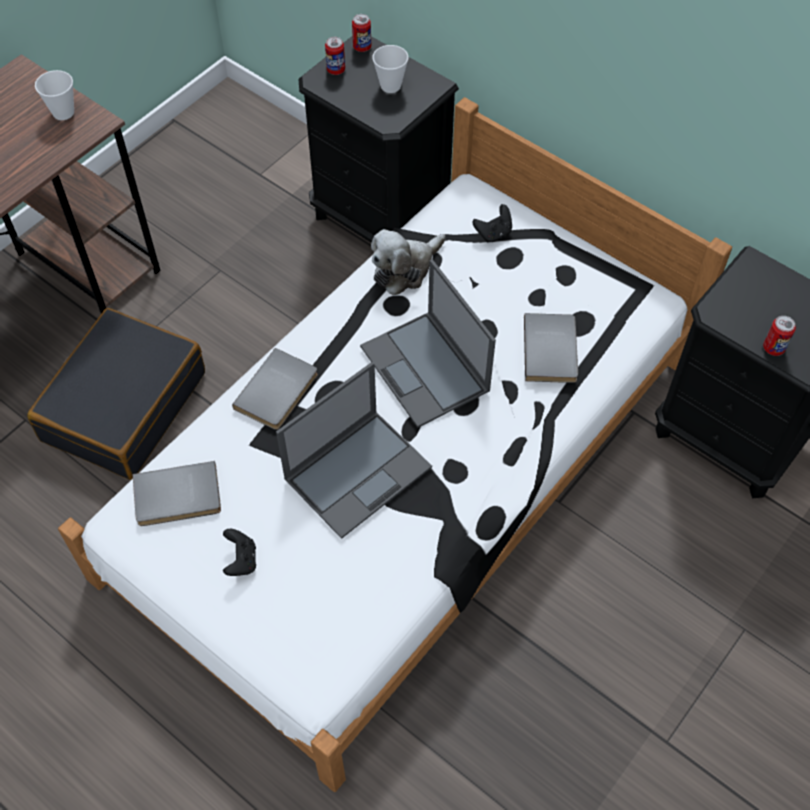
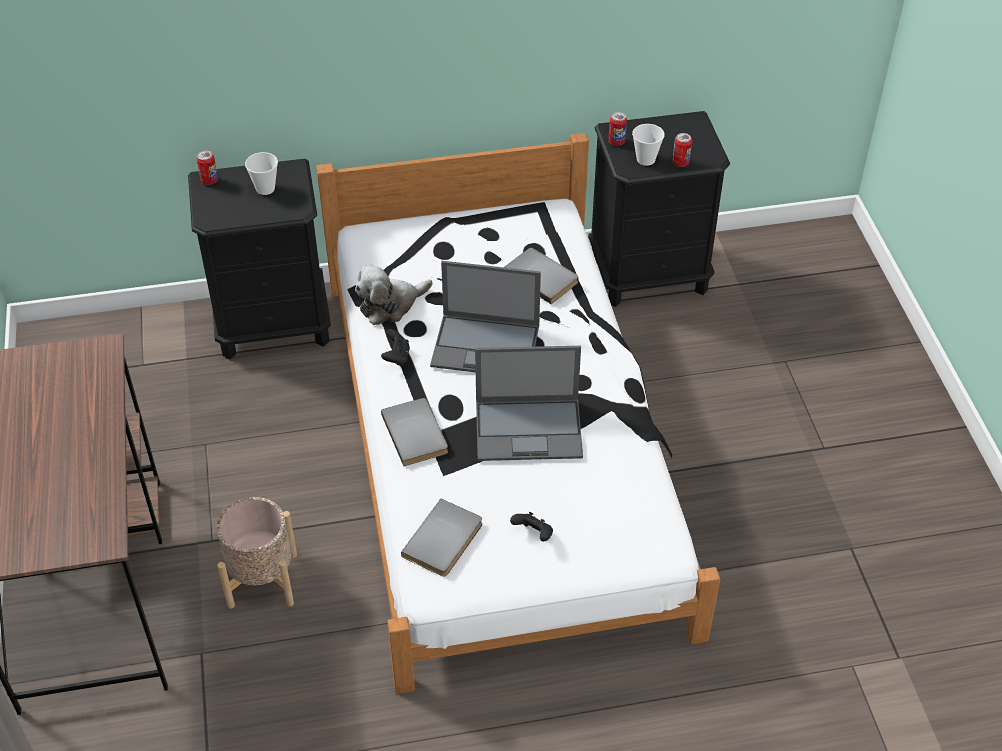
camera: 50 degrees left, 10 degrees down
black suitcase [27,308,205,480] -> beige planter [217,497,297,609]
cup [35,70,74,120] -> cup moved to [632,124,665,166]
laptop [276,362,432,539] -> laptop turned 90 degrees clockwise [475,346,583,461]
can [325,37,345,75] -> can moved to [608,112,627,145]
plush toy [371,229,446,296] -> plush toy turned 60 degrees clockwise [355,265,433,325]
black game controller [473,204,512,242] -> black game controller moved to [381,329,410,366]

